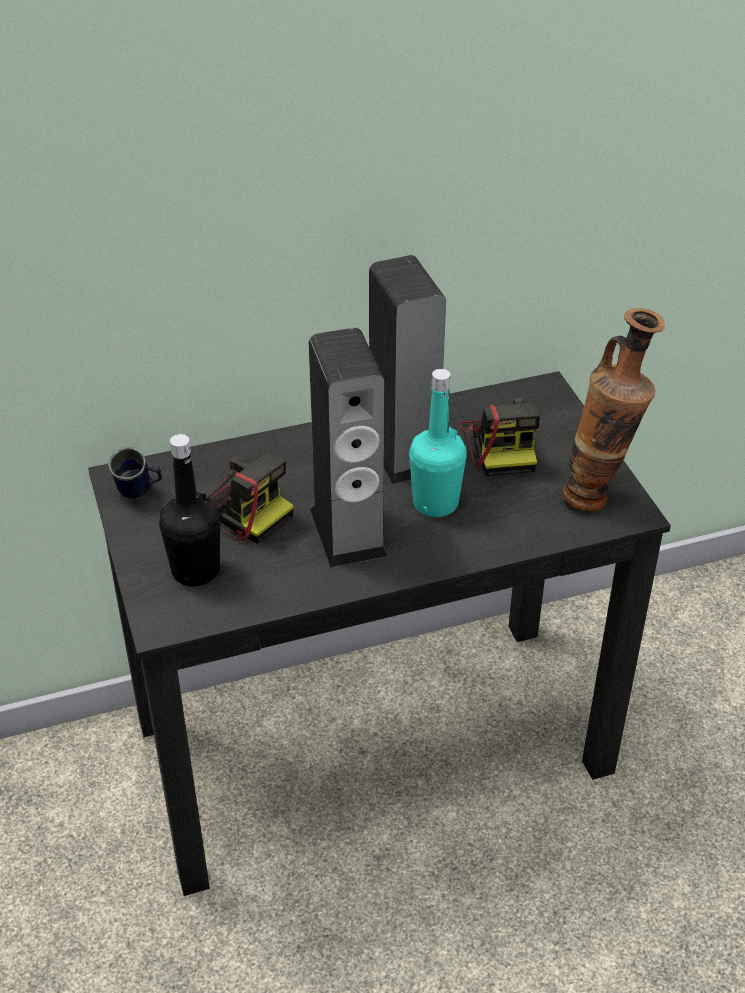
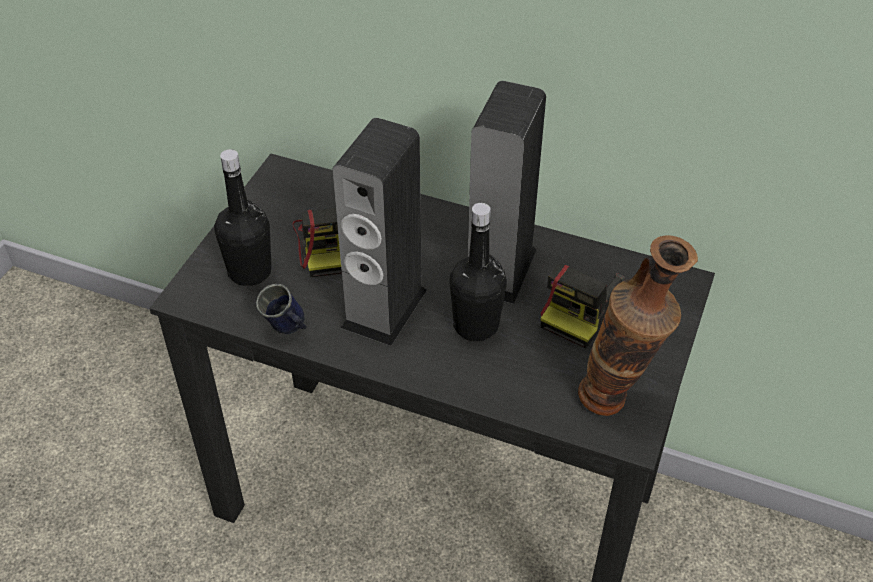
camera: 40 degrees right, 5 degrees up
blue mug [108,447,162,499] -> blue mug moved to [256,284,307,334]
turquoise bottle [409,369,467,517] -> black bottle [449,203,507,341]

